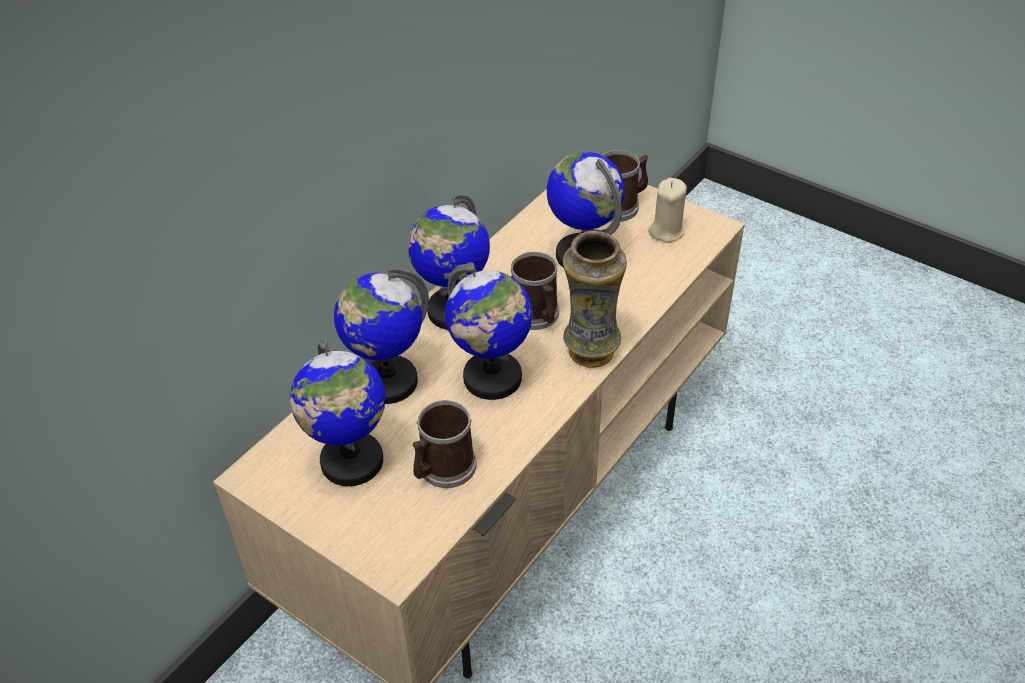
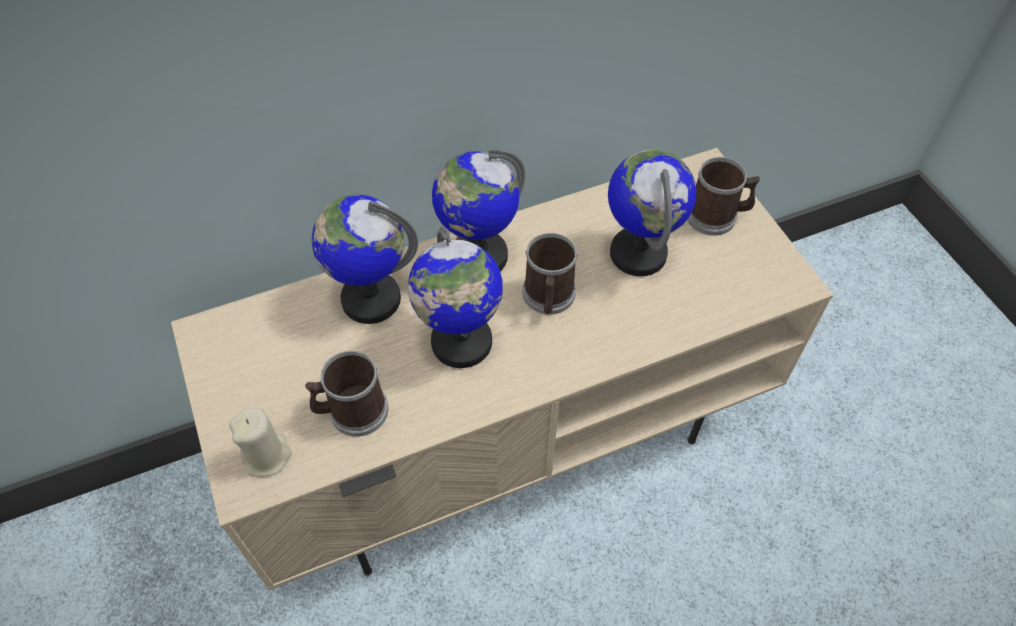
camera: 30 degrees right, 10 degrees up
globe [290,338,386,486] -> none
vase [563,231,627,368] -> none
beige candle [648,178,687,243] -> beige candle moved to [229,407,292,477]

